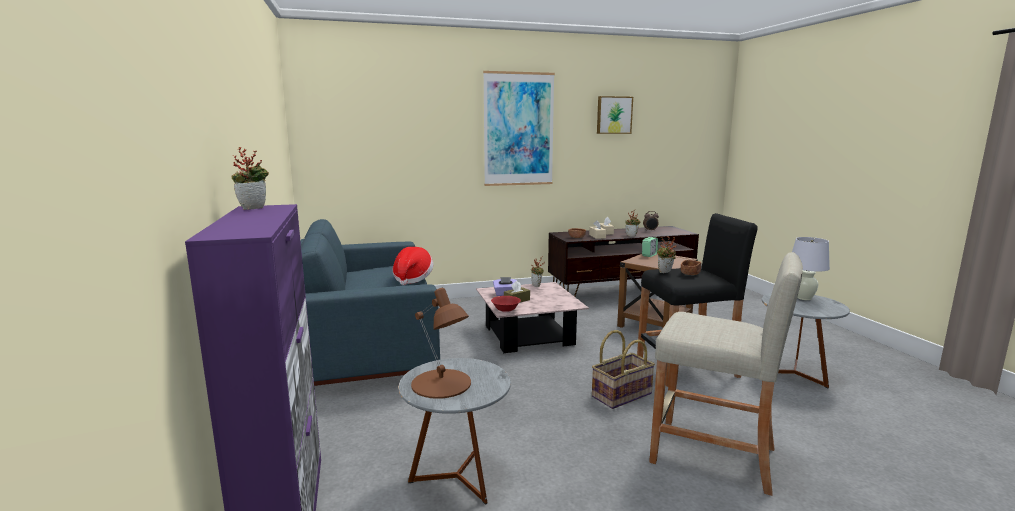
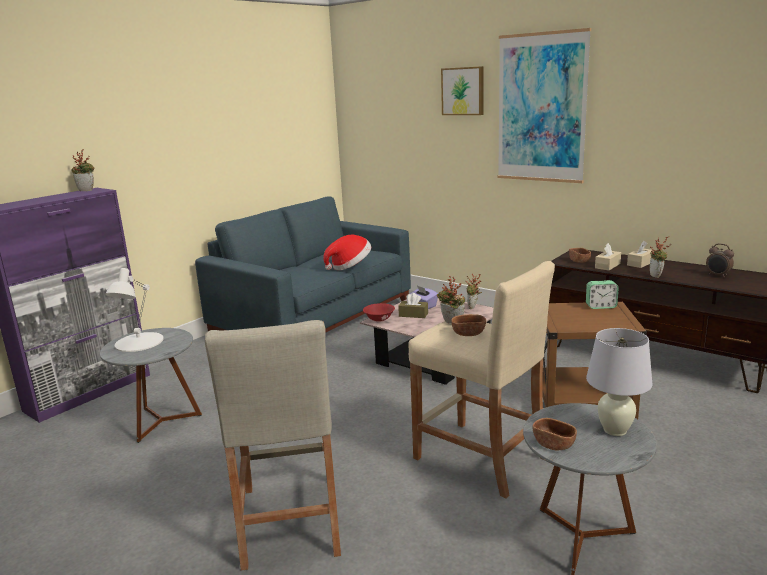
camera: 55 degrees right, 5 degrees up
brown table lamp [411,288,471,399] -> white table lamp [105,268,164,352]
basket [592,330,655,409] -> none
picture [597,96,633,134] -> picture moved to [441,66,483,115]
black stool [637,213,757,387] -> beige stool [408,261,555,498]
none -> brown bowl [532,418,577,451]

